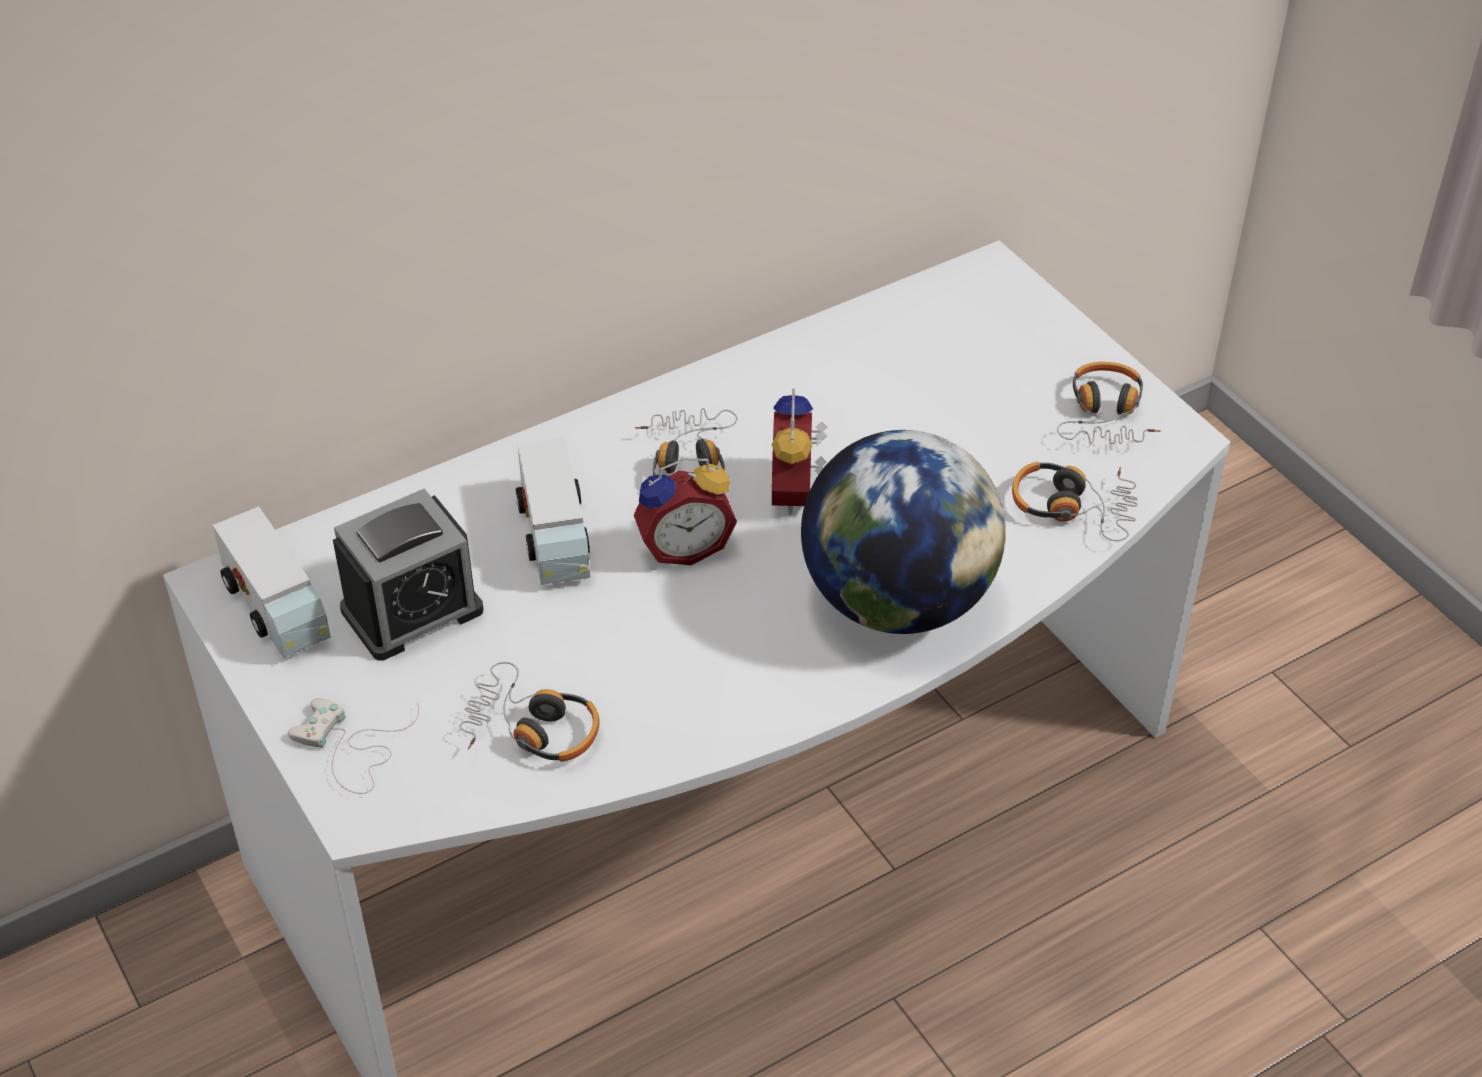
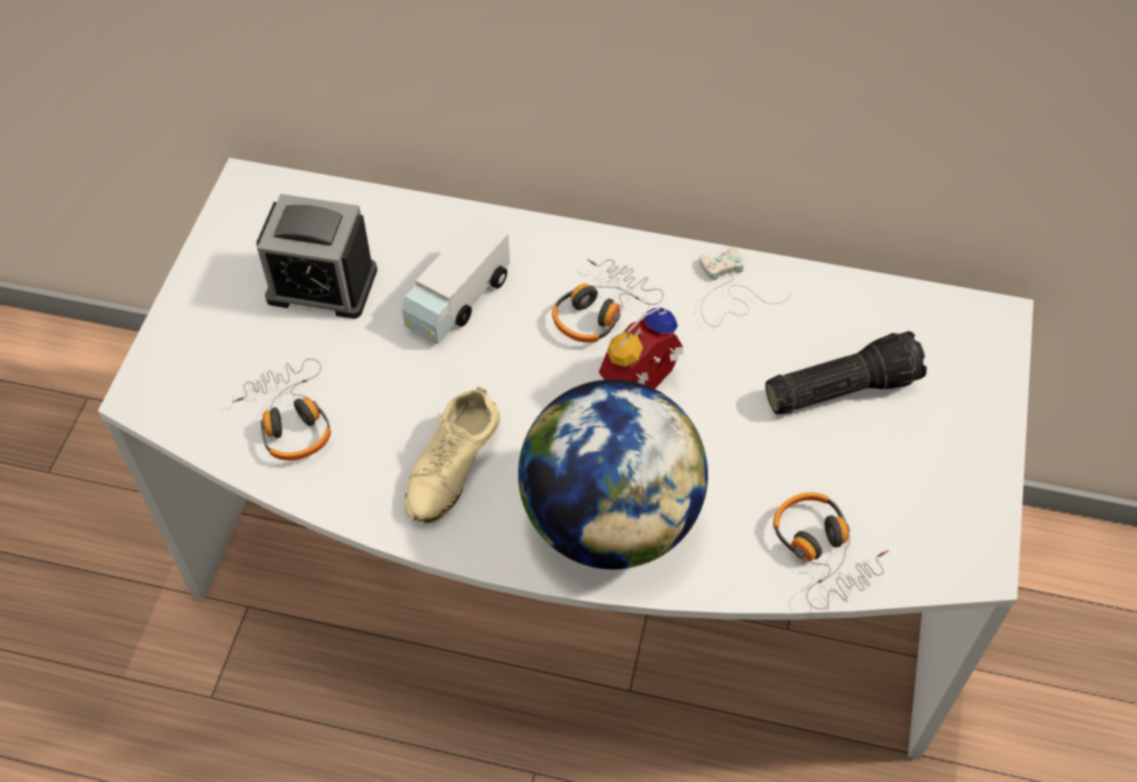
camera: 45 degrees right, 10 degrees up
toy truck [213,506,331,658] -> none
white game controller [288,698,419,794] -> white game controller moved to [699,247,792,327]
alarm clock [634,458,737,565] -> none
headphones [1057,362,1161,444] -> none
none -> beige shoe [405,386,500,524]
none -> flashlight [765,331,927,414]

